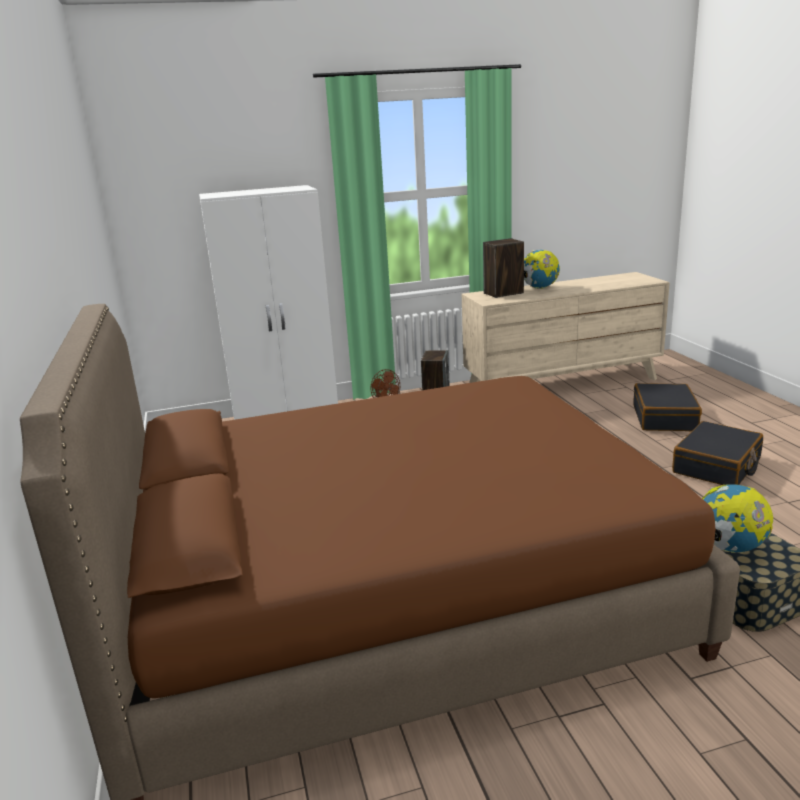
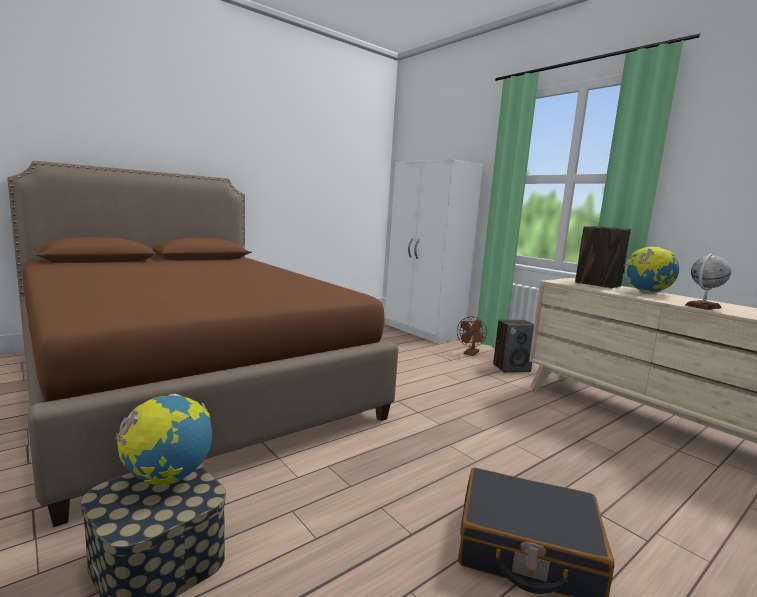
camera: 65 degrees right, 10 degrees down
black suitcase [633,383,702,431] -> none
none -> globe [685,254,731,310]

